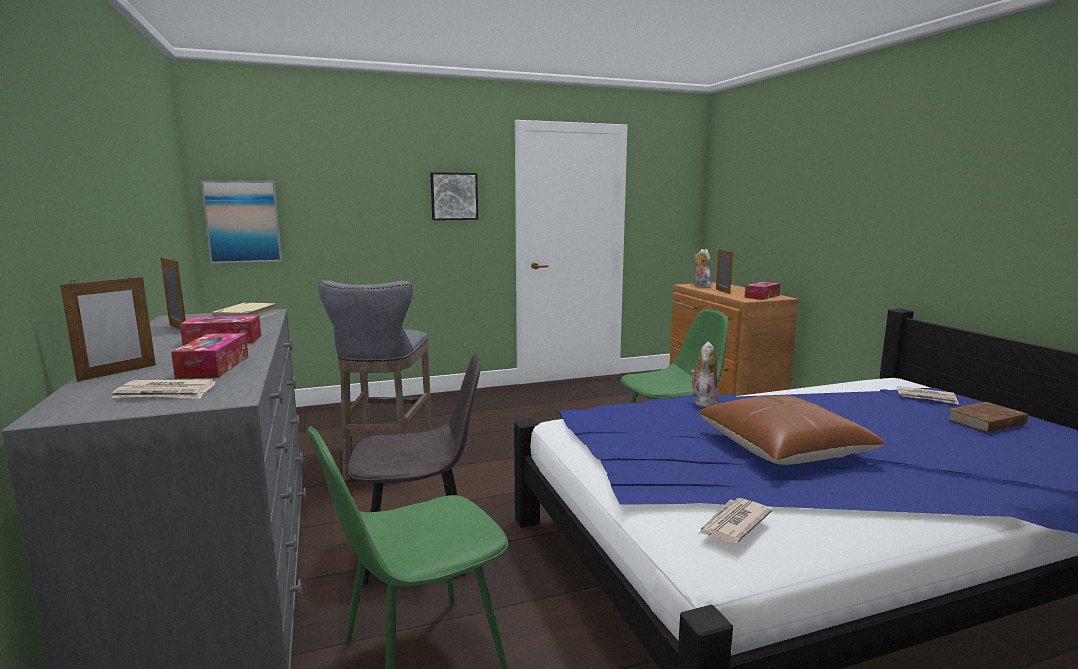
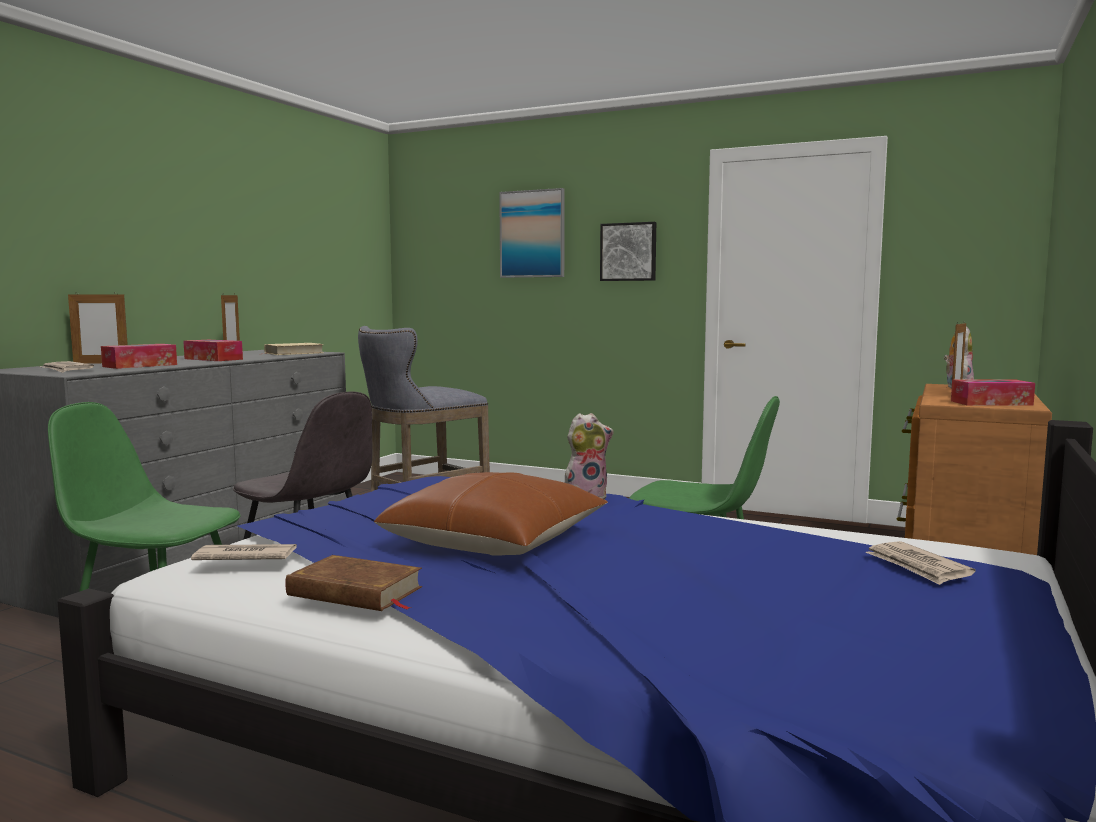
camera: 45 degrees right, 5 degrees down
picture [201,180,282,264] -> picture moved to [499,188,565,278]
brown book [947,402,1028,432] -> brown book moved to [285,555,422,611]

